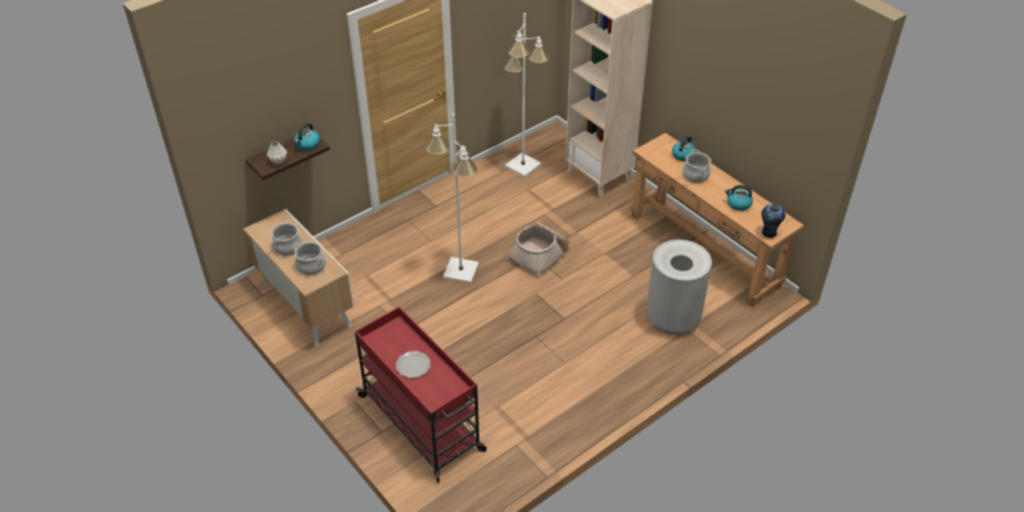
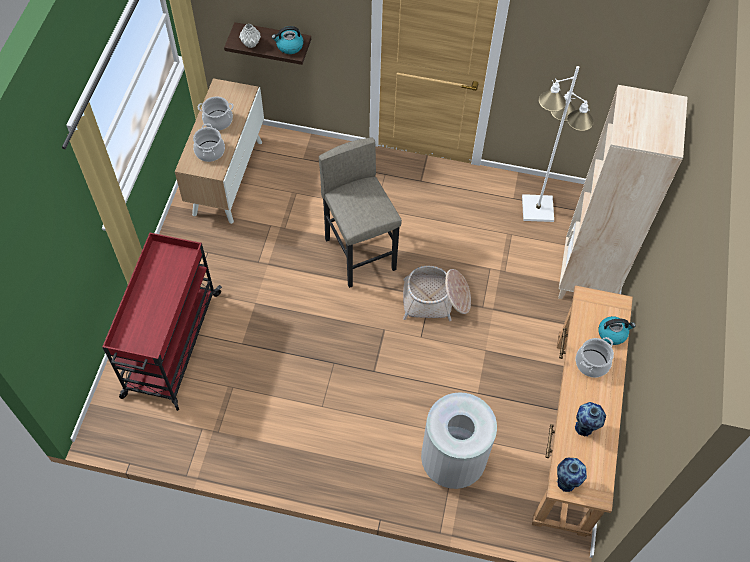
camera: 50 degrees right, 15 degrees up
plate [396,351,431,378] -> none
white floor lamp [425,114,479,284] -> grey stool [319,137,402,288]
kettle [725,185,753,211] -> vase [575,402,606,437]

